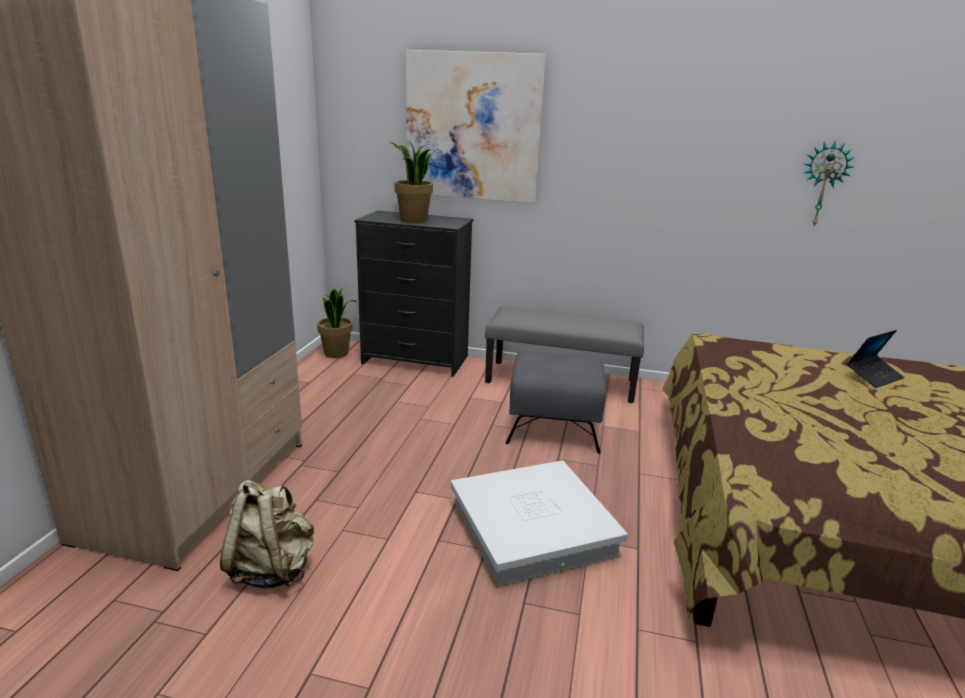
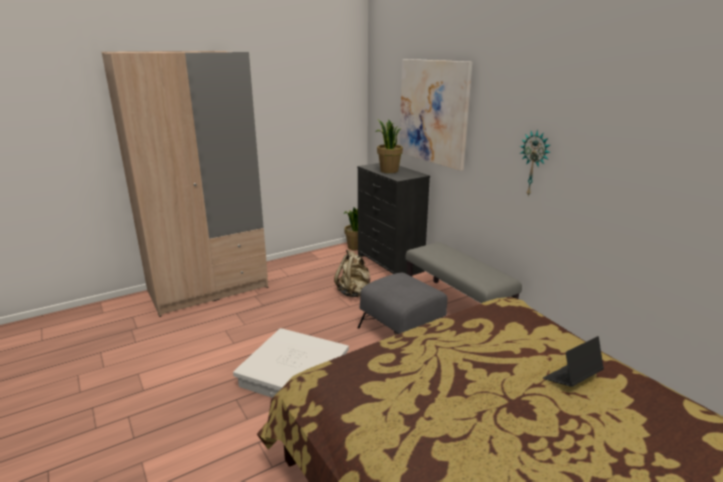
camera: 45 degrees right, 0 degrees up
beige backpack [220,480,314,588] -> beige backpack moved to [334,249,371,297]
wall clock [804,141,855,226] -> wall clock moved to [520,130,551,196]
laptop [846,330,905,388] -> laptop turned 135 degrees clockwise [543,336,604,387]

